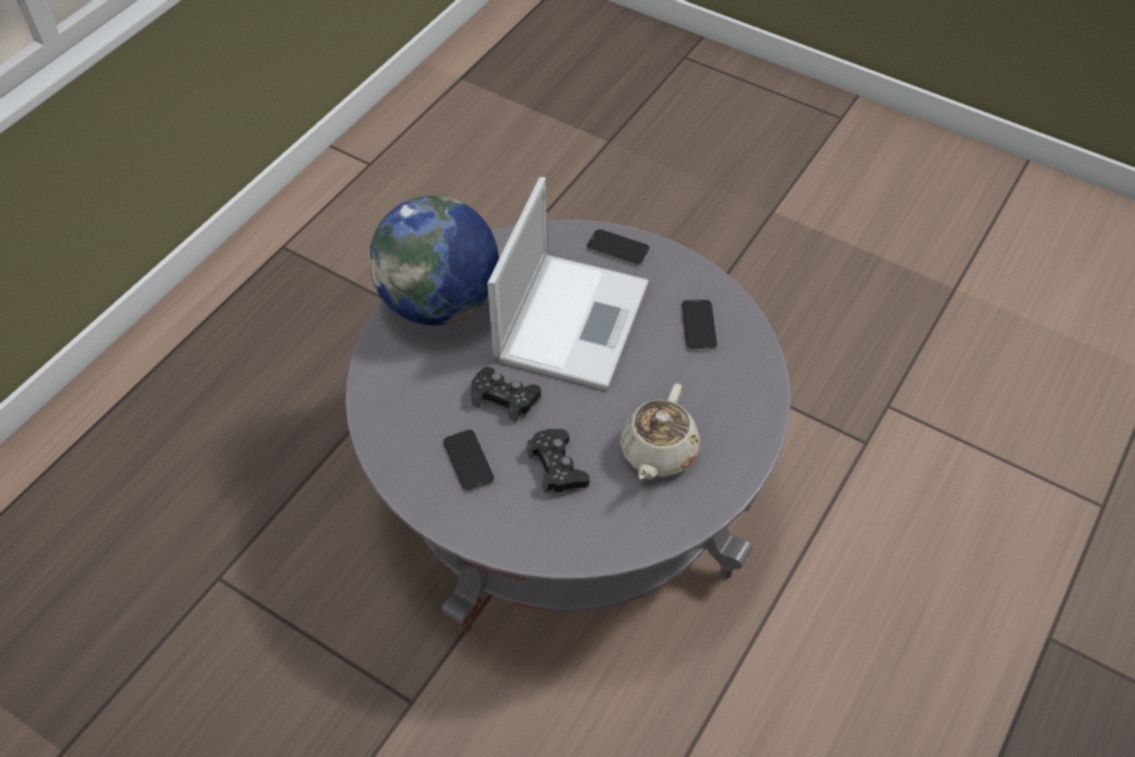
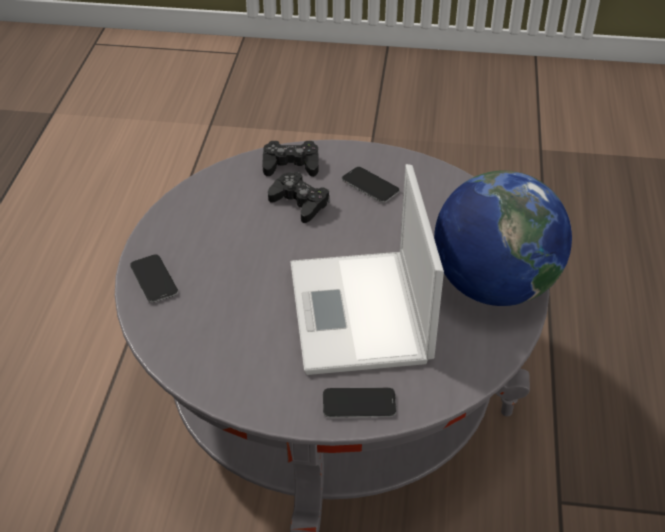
camera: 155 degrees right, 10 degrees down
black game controller [471,367,541,422] -> black game controller moved to [262,141,319,177]
beige teapot [620,384,700,480] -> none
phone [681,300,717,350] -> phone moved to [130,254,178,303]

